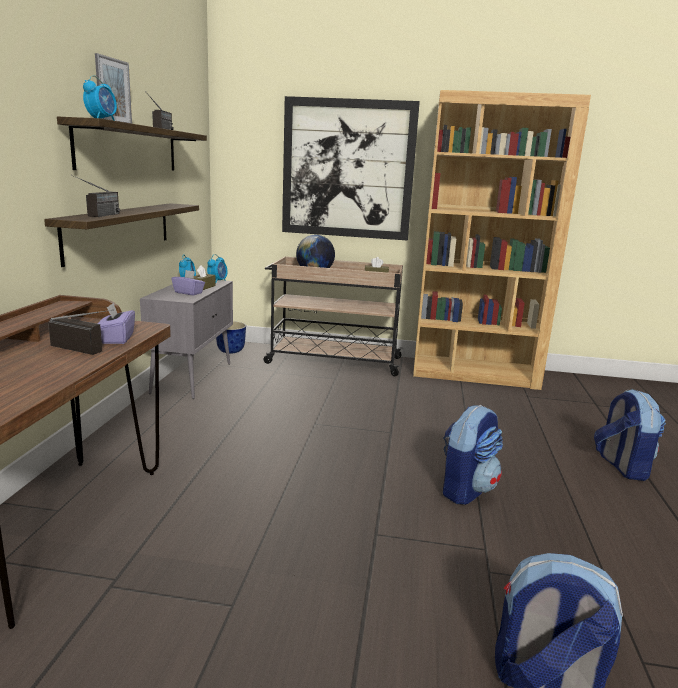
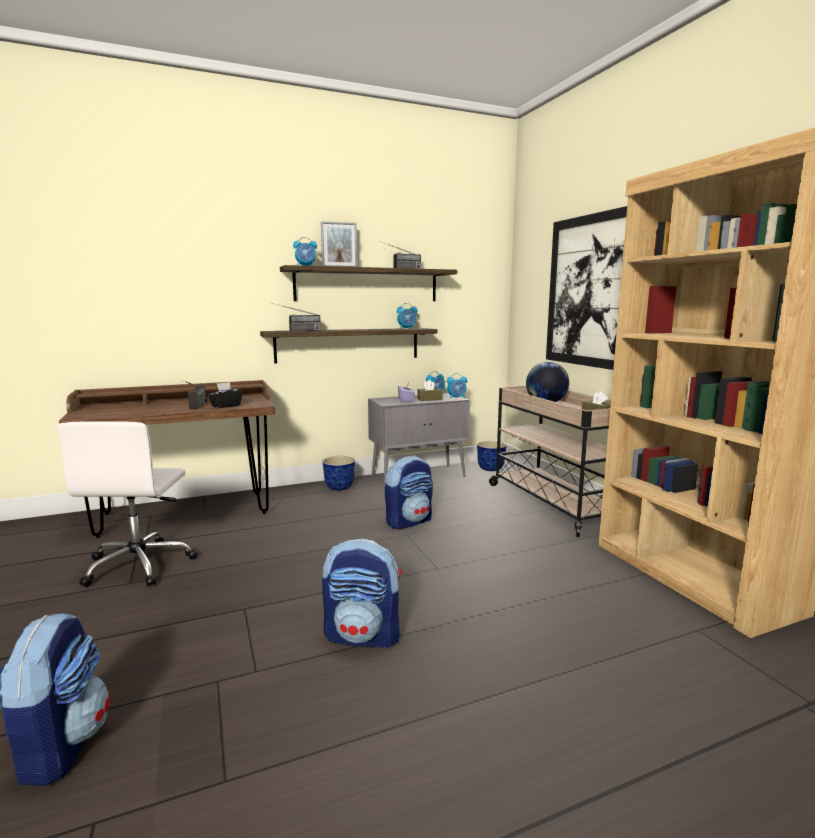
camera: 60 degrees right, 5 degrees down
purple tissue box [98,303,135,344] -> black tissue box [208,382,243,408]
backpack [594,389,666,481] -> backpack moved to [385,456,433,529]
none -> white office chair [57,421,198,587]
none -> planter [323,456,355,490]
none -> alarm clock [397,303,417,329]

